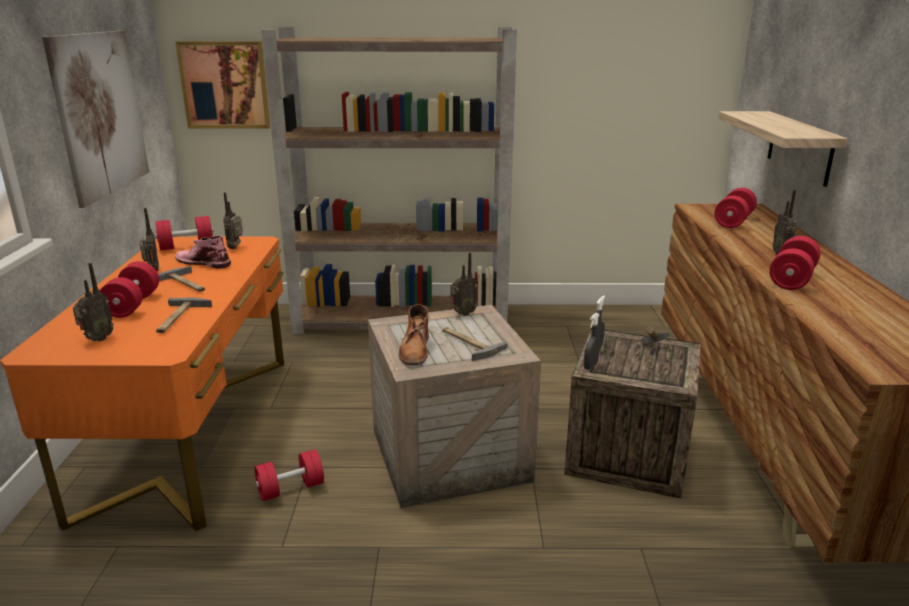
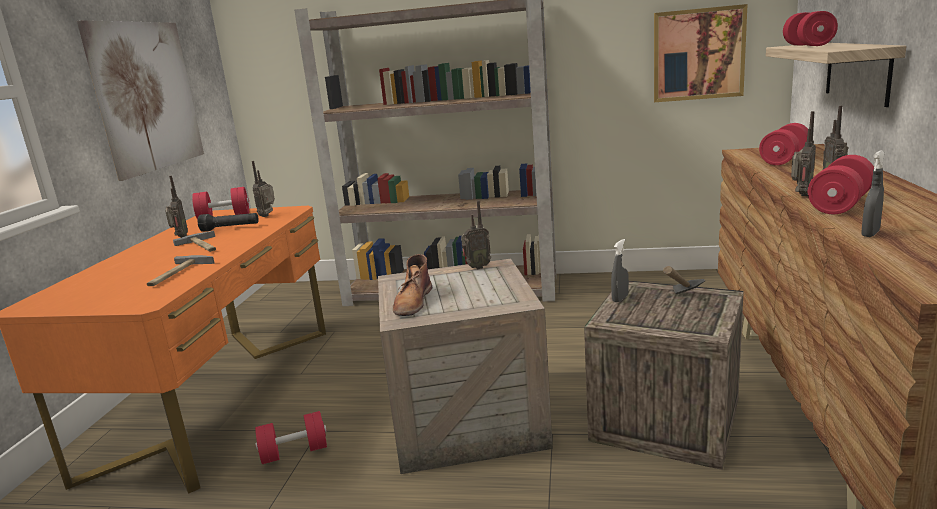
camera: 10 degrees right, 5 degrees down
radio [73,263,114,341] -> radio moved to [791,111,816,196]
red dumbbell [100,261,159,318] -> red dumbbell moved to [783,11,838,46]
picture [175,41,270,128] -> picture moved to [654,4,748,102]
pink boot [175,235,231,269] -> black flashlight [198,213,259,232]
hammer [443,327,508,361] -> none
grey spray bottle [584,313,600,370] -> grey spray bottle moved to [861,150,885,237]

